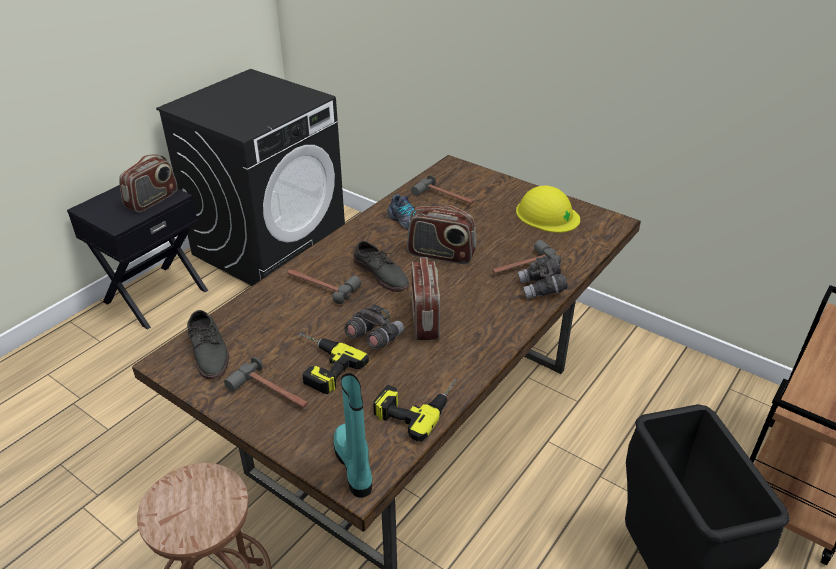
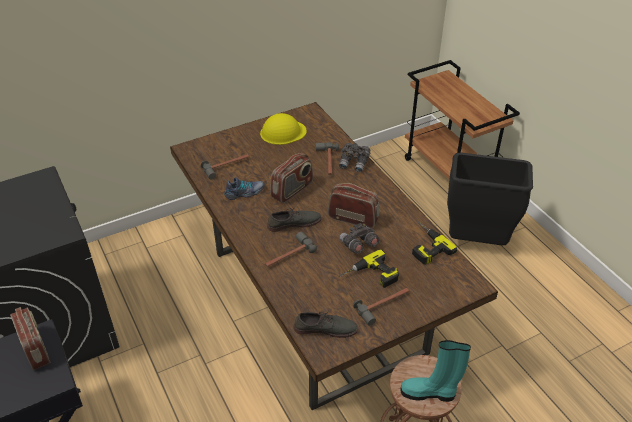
camera: 65 degrees left, 5 degrees up
turquoise boot [334,373,372,498] -> turquoise boot moved to [401,340,471,402]

